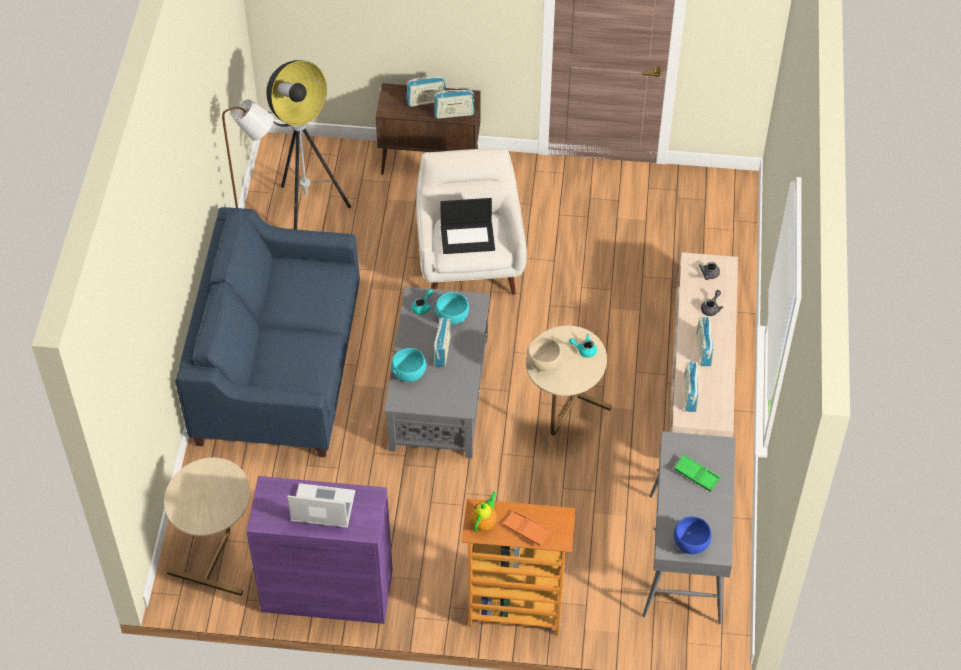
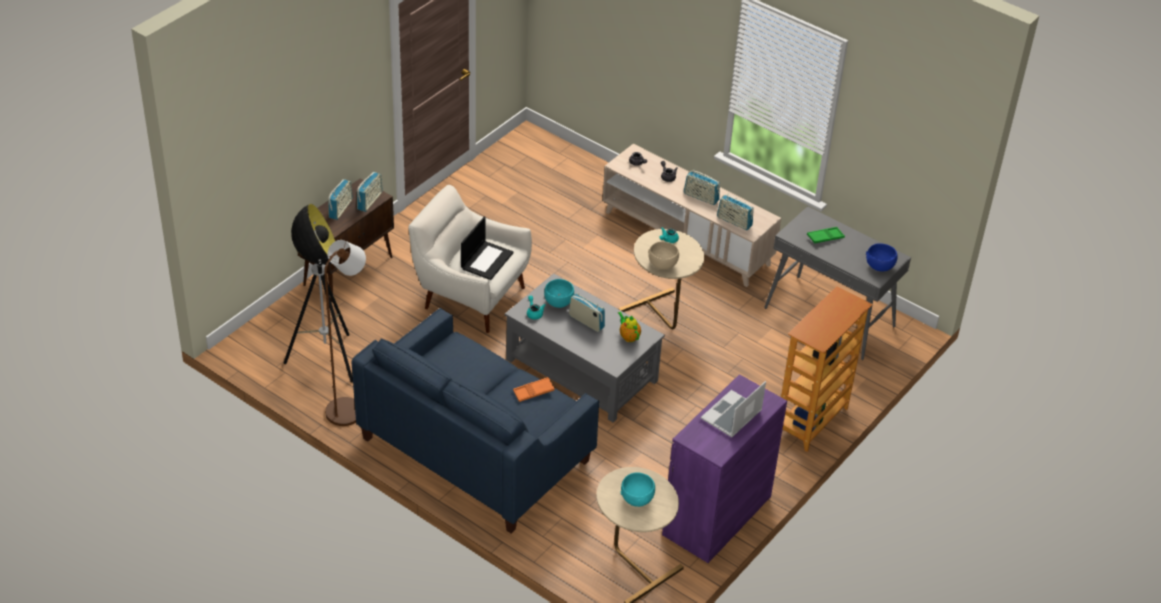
camera: 60 degrees left, 10 degrees down
turquoise bowl [392,348,426,382] -> turquoise bowl moved to [621,473,655,507]
teapot [470,491,497,532] -> teapot moved to [618,312,641,342]
orange tray [503,510,552,546] -> orange tray moved to [513,377,555,402]

